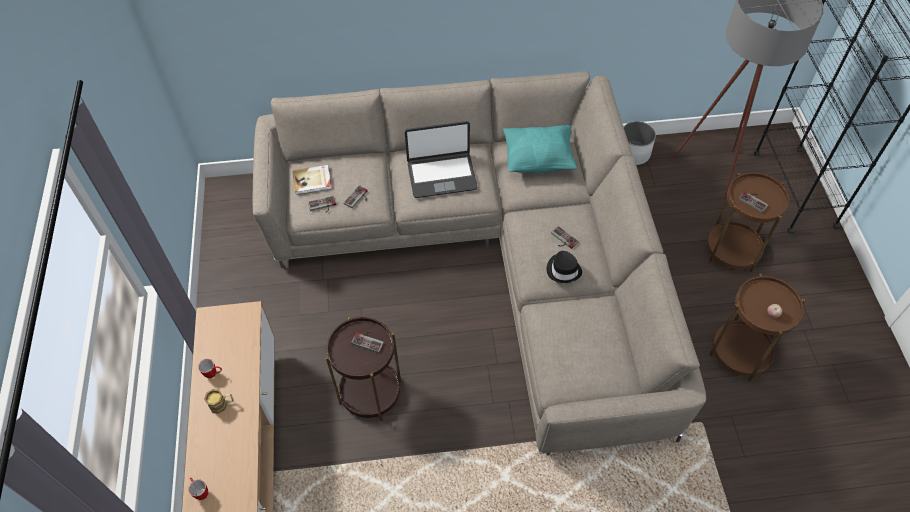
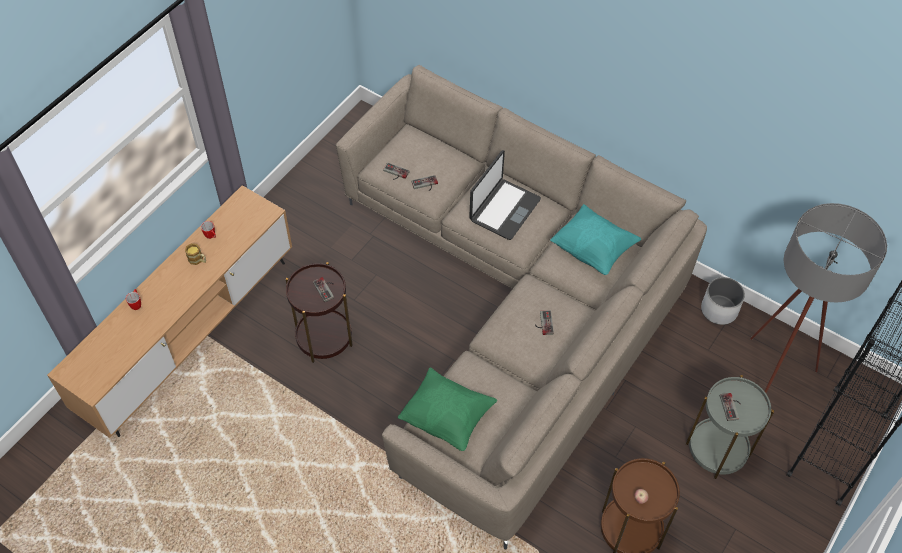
camera: 40 degrees right, 0 degrees up
book [292,165,332,195] -> none
laptop [405,121,478,198] -> laptop turned 90 degrees counterclockwise [469,150,541,240]
black hat [547,251,582,283] -> none
brown side table [707,172,789,272] -> grey side table [686,375,774,479]
none -> green pillow [398,367,497,451]

